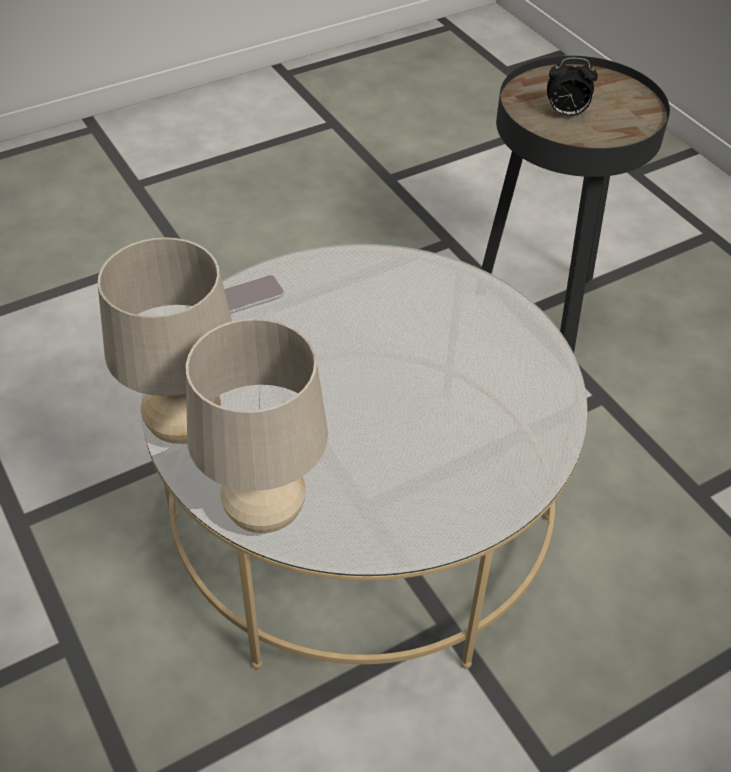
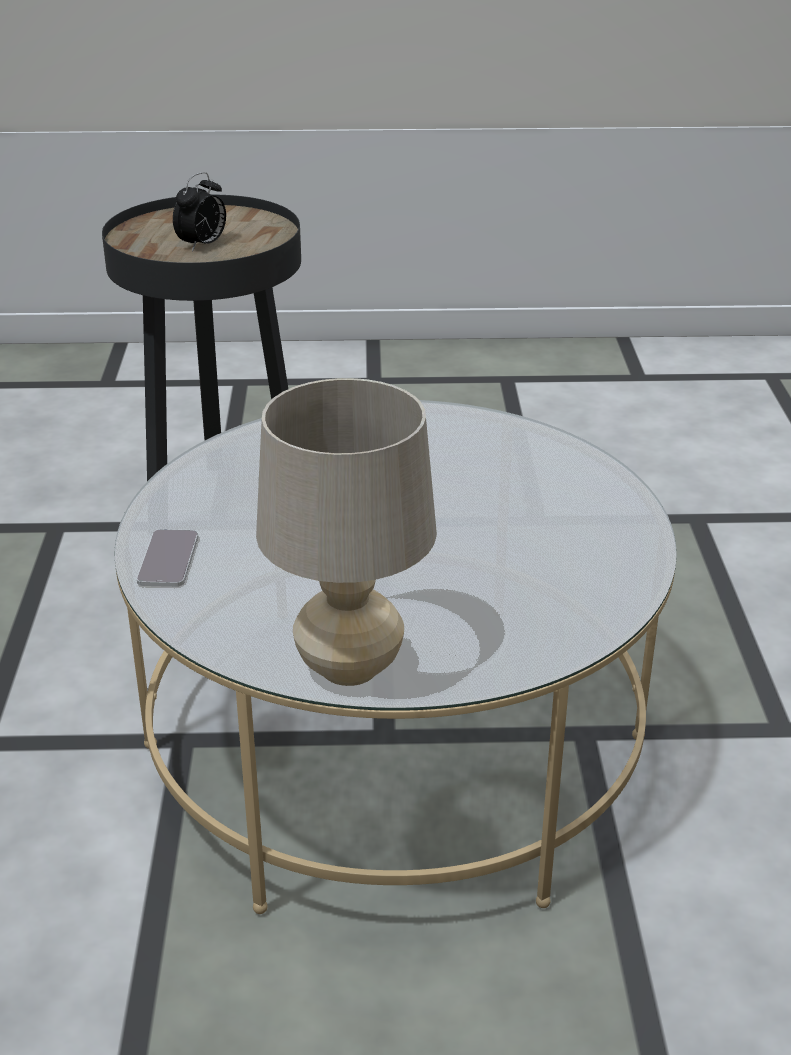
camera: 60 degrees left, 15 degrees down
beige table lamp [186,318,328,533] -> none

